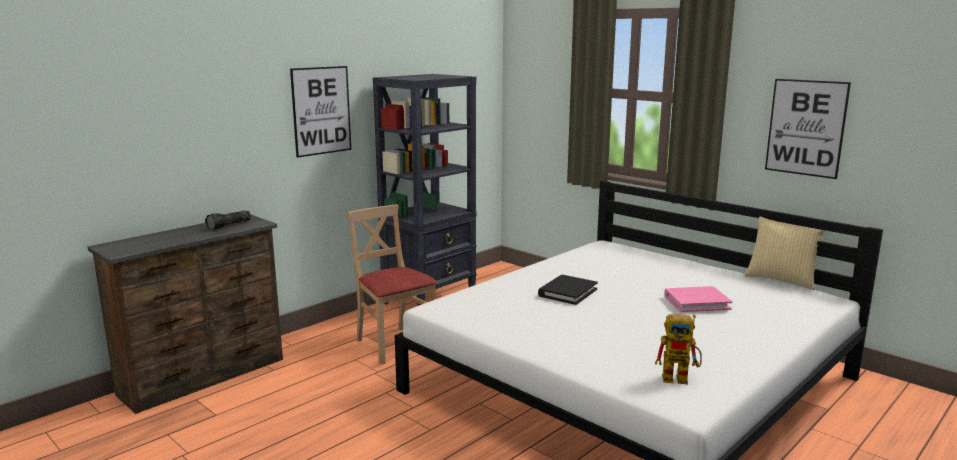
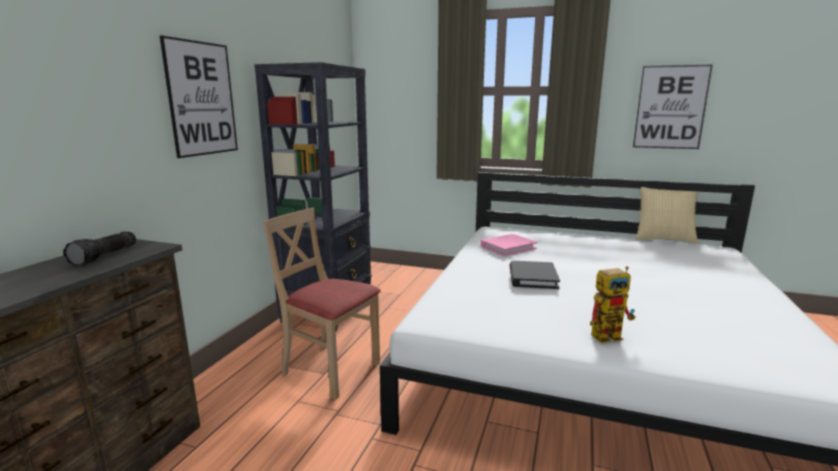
camera: 25 degrees left, 0 degrees up
toy robot [655,314,702,384] -> toy robot moved to [590,266,636,343]
pink book [664,286,732,312] -> pink book moved to [480,234,537,256]

